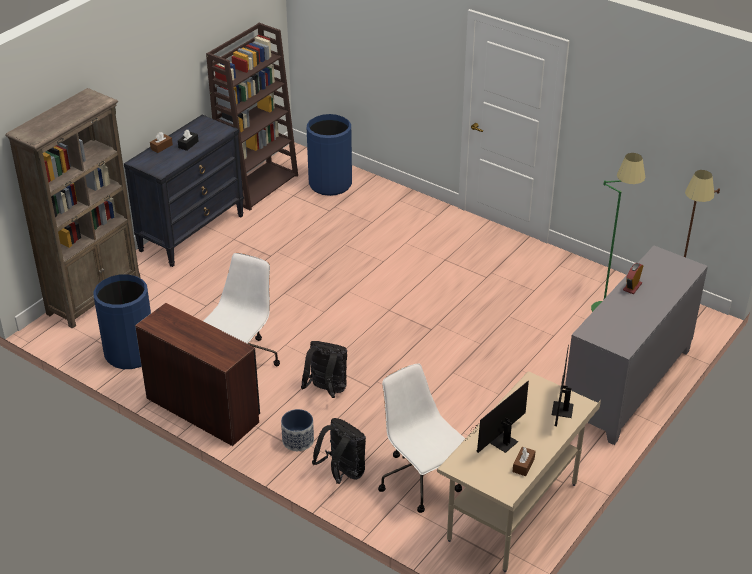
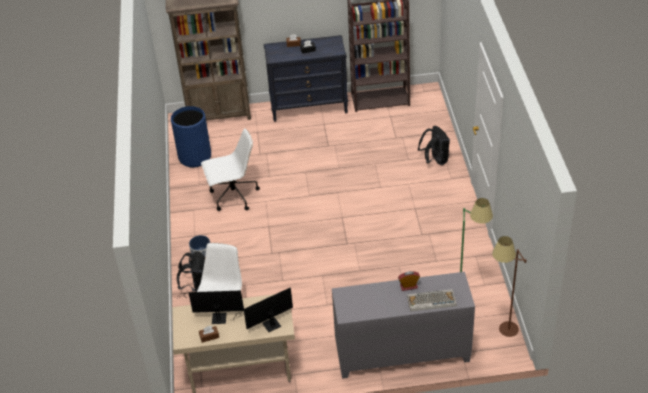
camera: 50 degrees right, 5 degrees up
brown desk [135,303,260,446] -> none
black backpack [301,341,347,398] -> black backpack moved to [418,126,450,165]
blue trash can [307,114,352,196] -> none
none -> keyboard [407,289,457,311]

